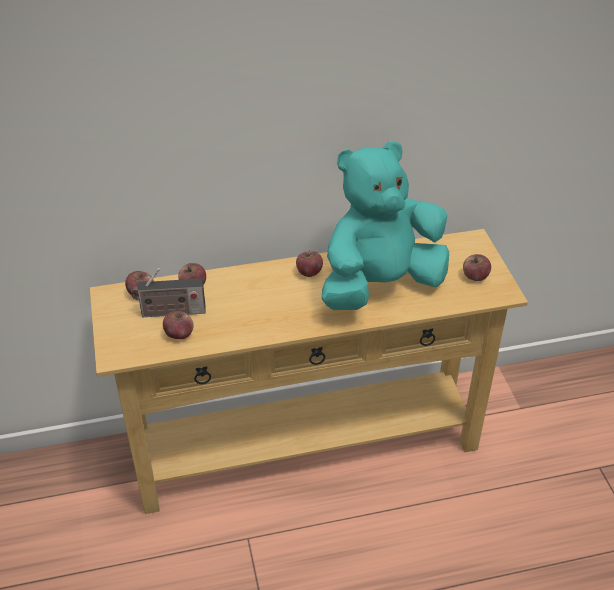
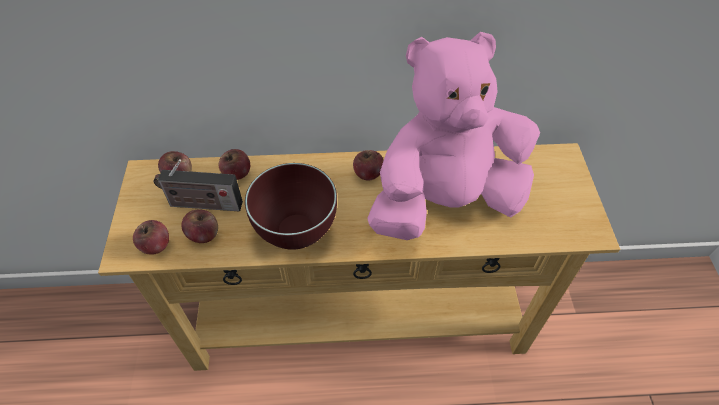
camera: 10 degrees right, 10 degrees up
turquoise plush toy [322,141,449,310] -> pink plush toy [367,32,540,240]
apple [463,254,491,281] -> apple moved to [133,220,169,255]
none -> brown bowl [245,163,337,250]

